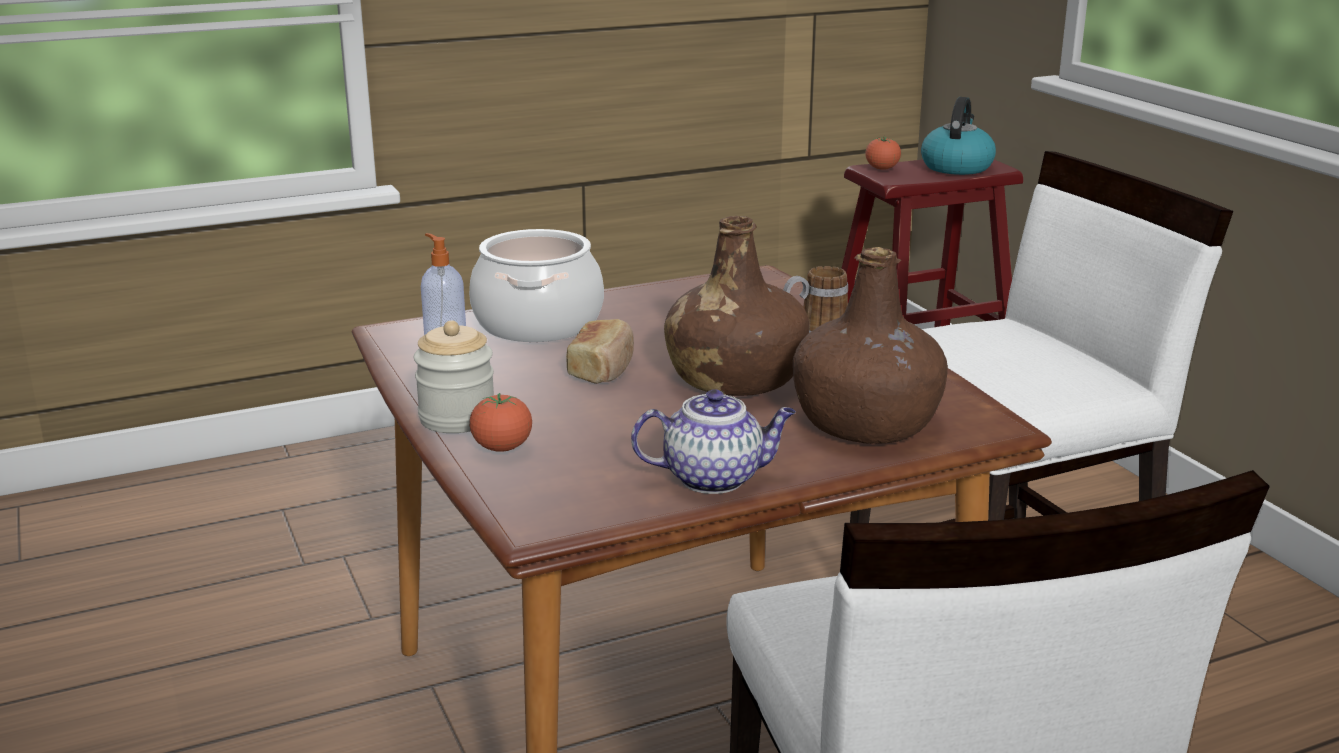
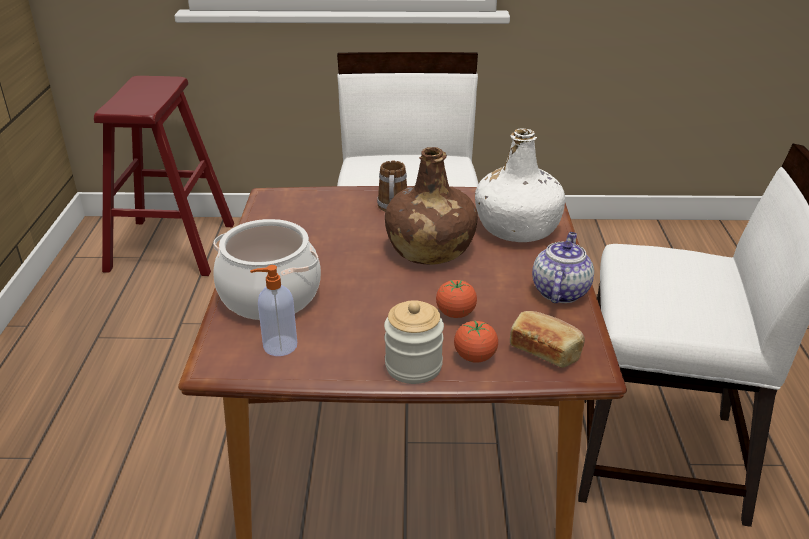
camera: 65 degrees left, 10 degrees up
bread [566,319,634,384] -> bread moved to [510,311,585,368]
brown bottle [793,247,948,444] -> white bottle [475,129,565,242]
tomato [865,135,901,170] -> tomato moved to [436,280,477,318]
kettle [921,97,996,175] -> none

